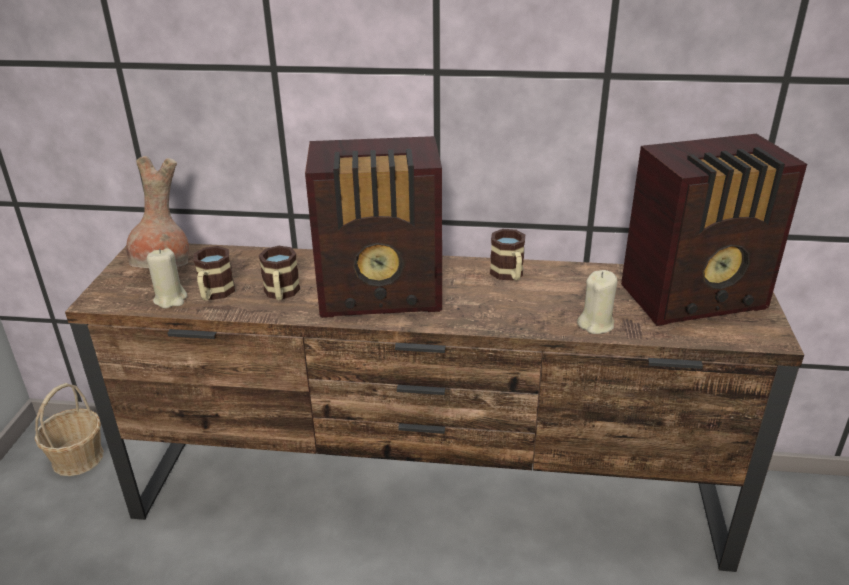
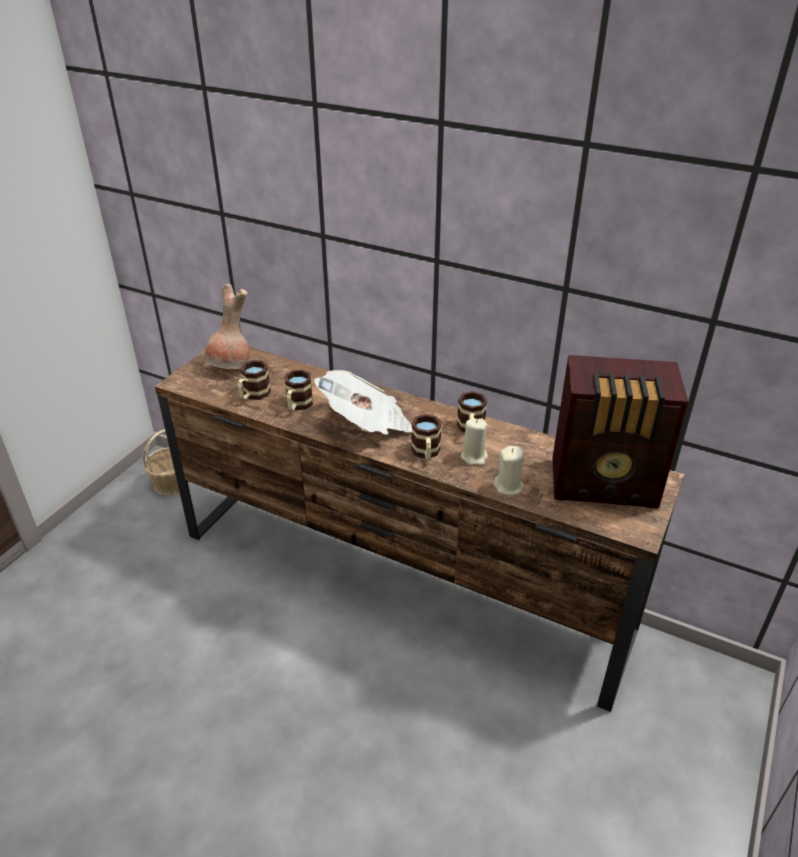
camera: 20 degrees right, 5 degrees up
beige candle [147,248,187,308] -> beige candle moved to [461,418,488,465]
radio [305,136,442,318] -> newspaper [314,370,412,435]
none -> mug [411,414,442,461]

